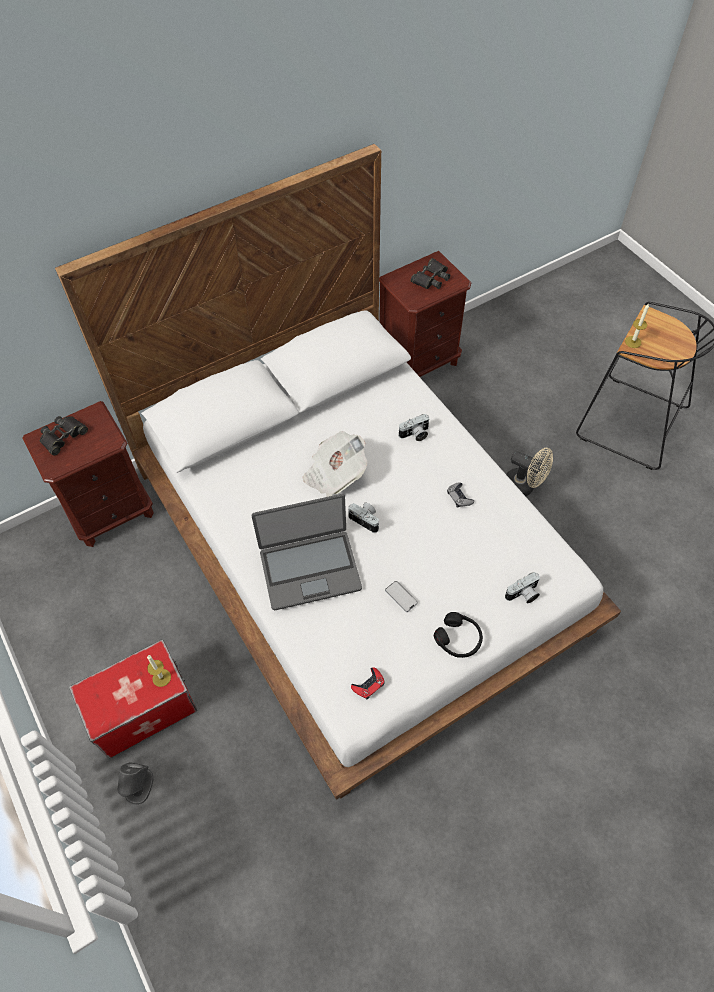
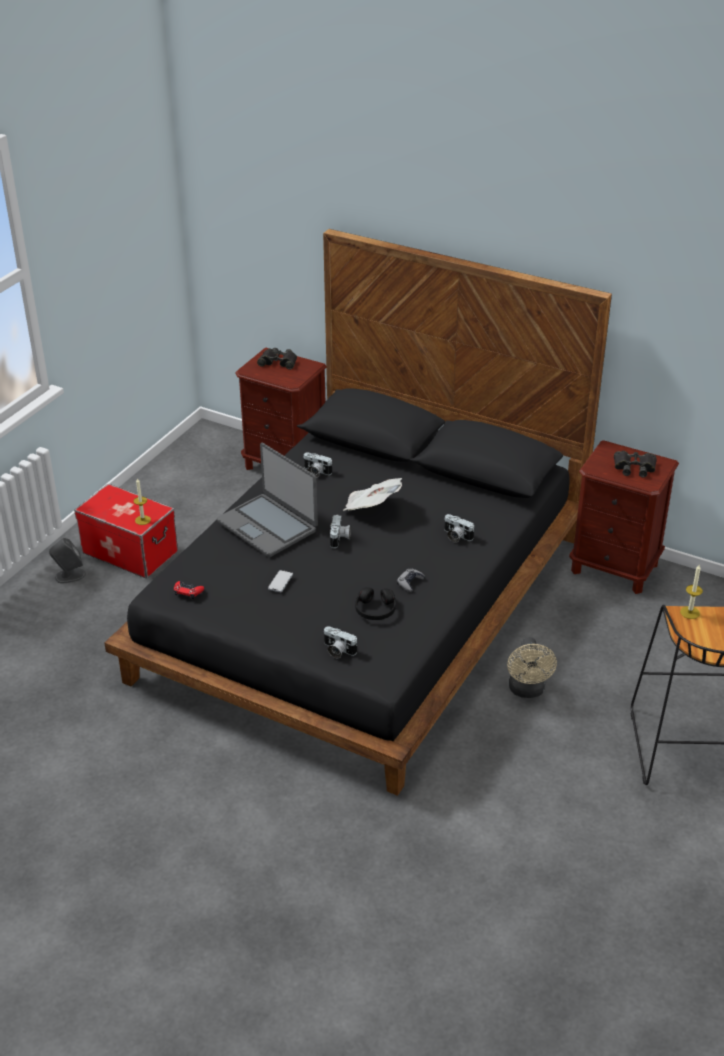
camera: 60 degrees right, 20 degrees down
white bed [55,144,621,800] -> black bed [104,229,612,796]
black headphones [434,612,483,658] -> black headphones moved to [355,587,396,620]
none -> camera [303,452,333,478]

